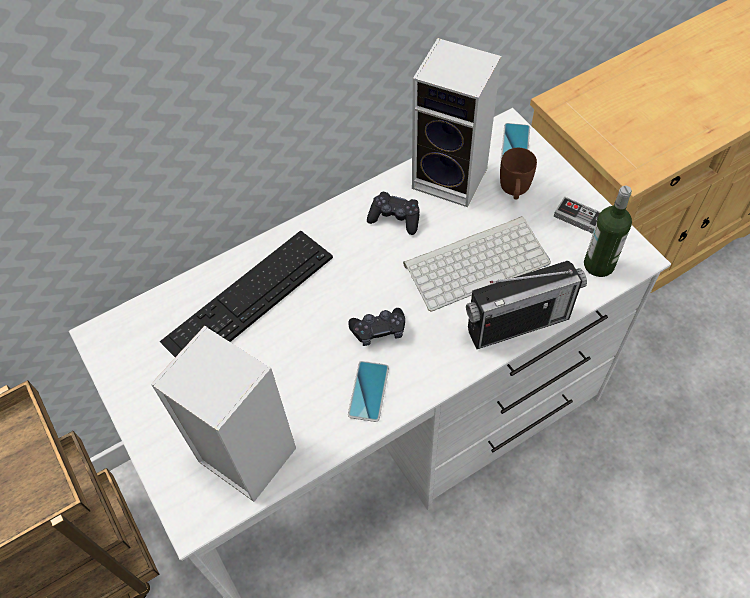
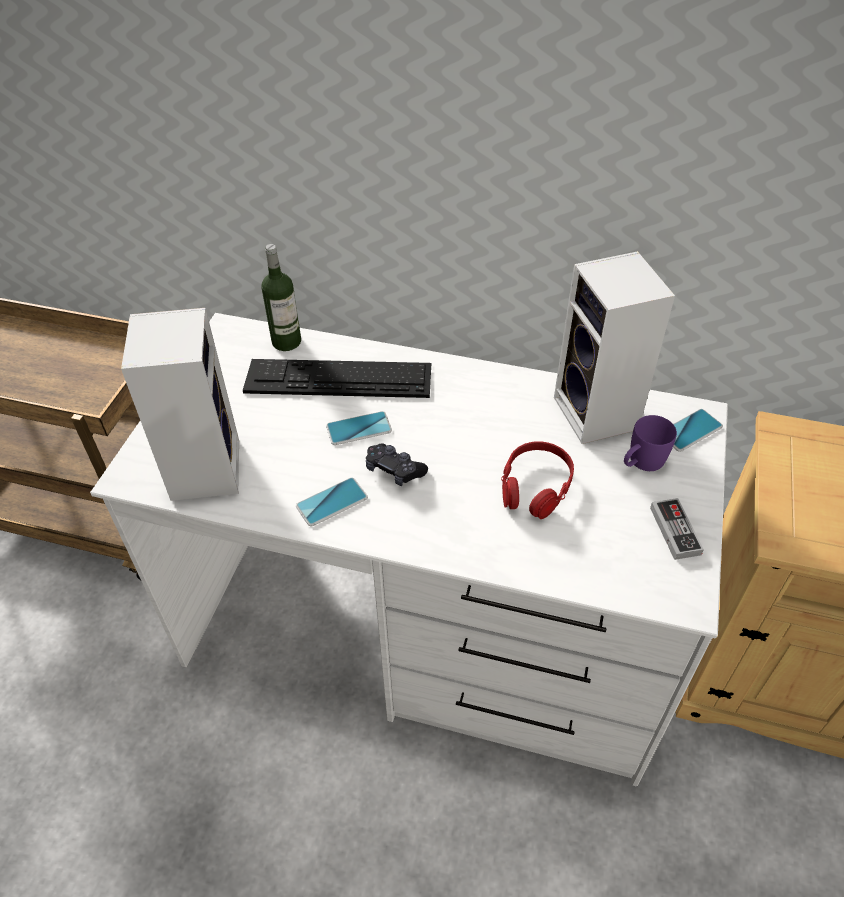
camera: 45 degrees right, 10 degrees down
black game controller [367,192,420,235] -> none
keyboard [403,216,551,312] -> red headphones [501,441,574,519]
radio [466,261,587,349] -> none
brown mug [500,148,537,200] -> purple mug [624,415,677,471]
bottle [584,186,632,277] -> bottle moved to [261,244,301,351]
none -> phone [326,411,392,445]

